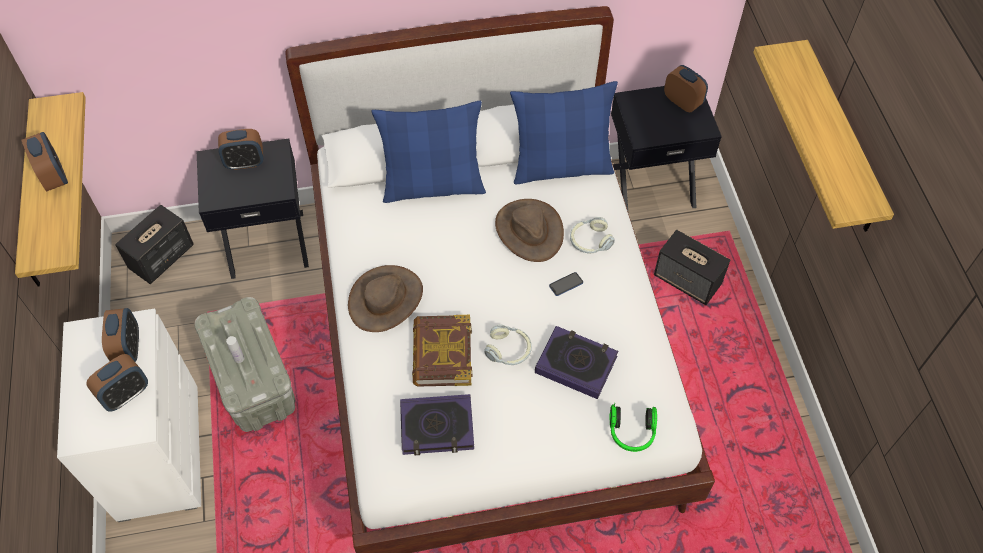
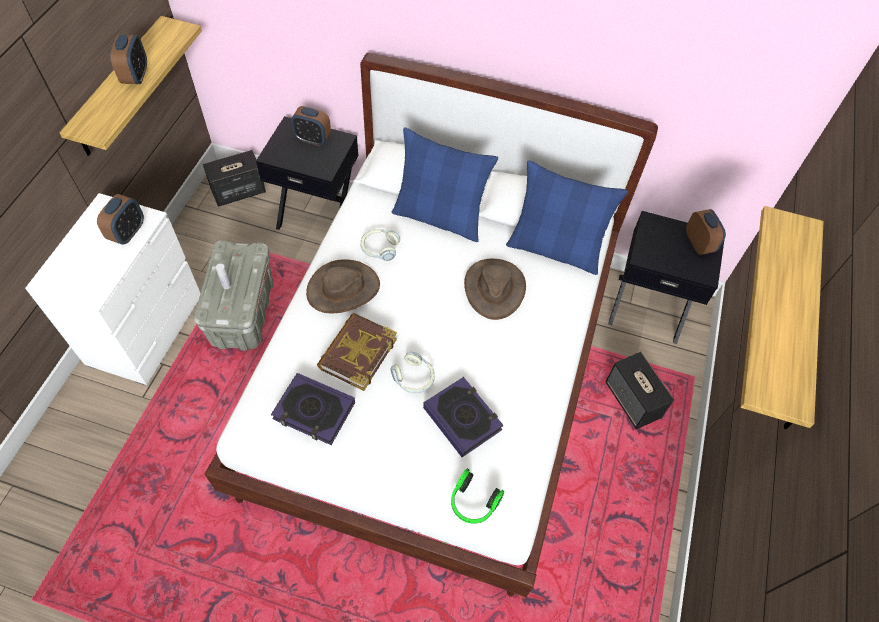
camera: 25 degrees right, 0 degrees up
alarm clock [86,354,148,412] -> none
phone [549,272,583,296] -> none
headphones [570,217,615,253] -> headphones moved to [360,229,400,261]

